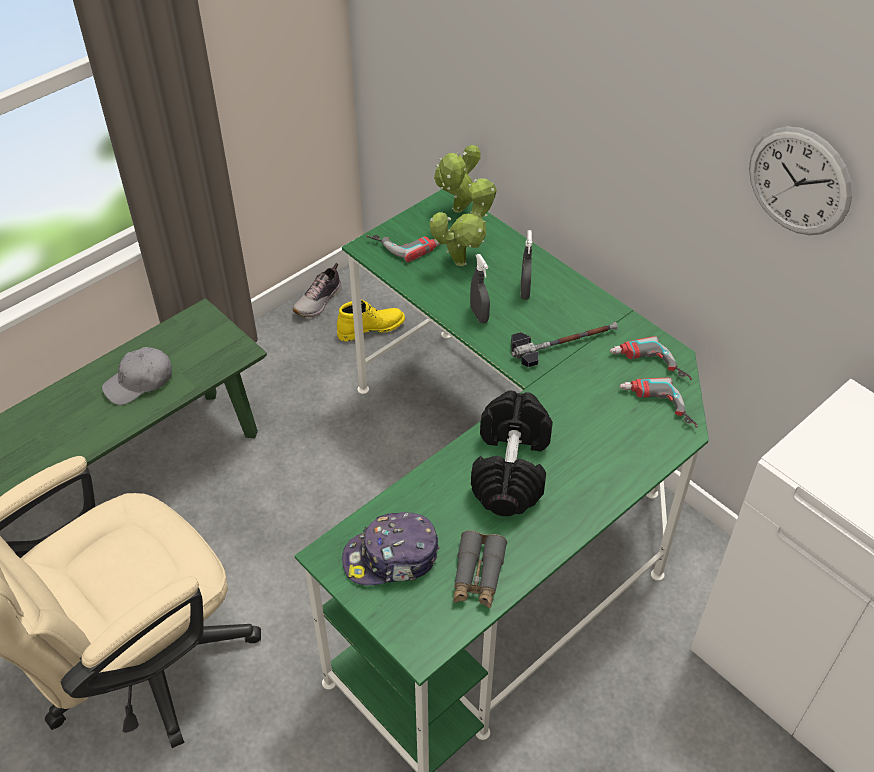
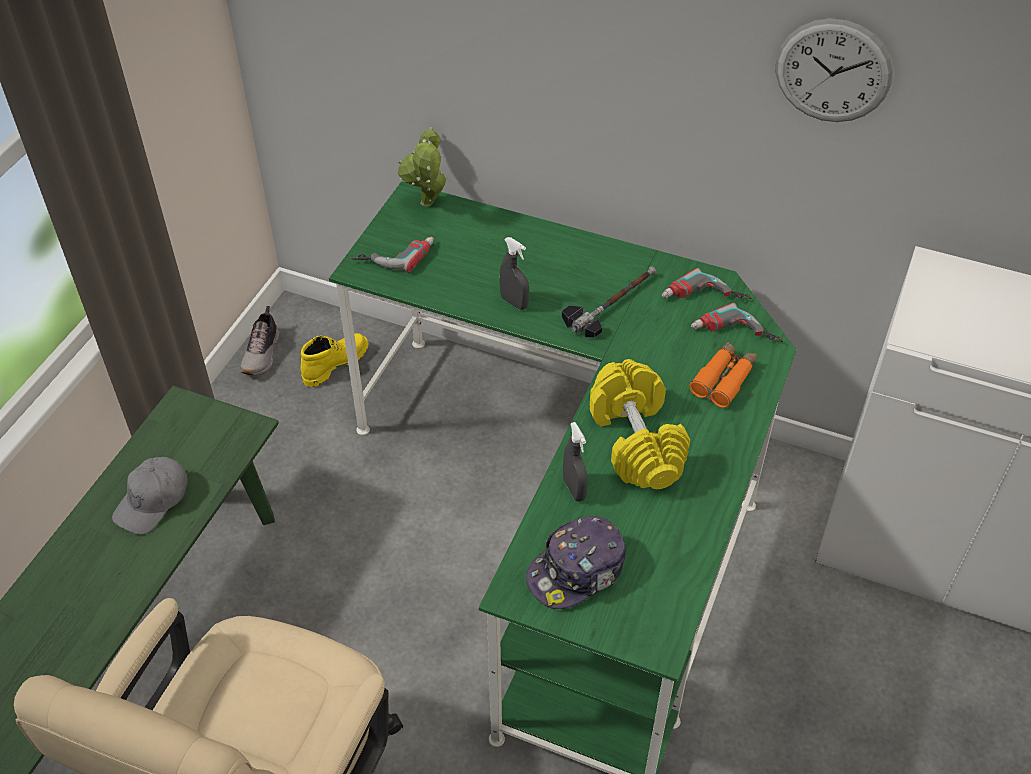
camera: 25 degrees left, 0 degrees up
potted plant [430,178,497,266] -> none
grey binoculars [453,530,507,608] -> none
black dumbbell [471,390,553,516] -> yellow dumbbell [590,359,690,489]
grey spray bottle [521,230,532,300] -> grey spray bottle moved to [563,422,588,502]
none -> orange binoculars [689,342,758,408]

